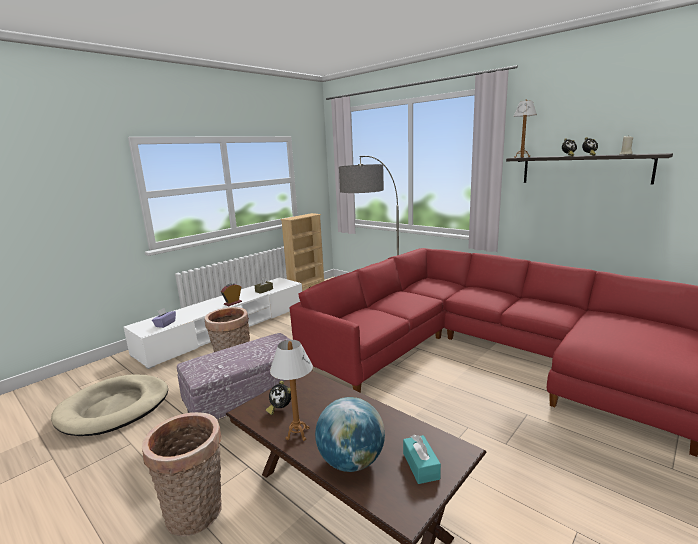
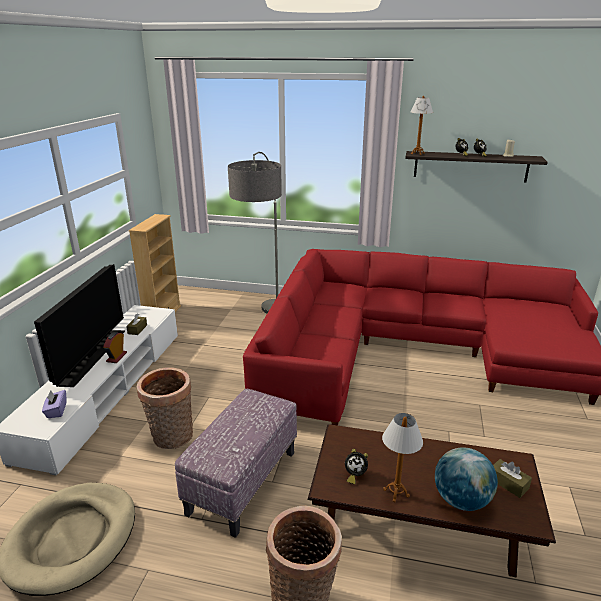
camera: 30 degrees left, 10 degrees up
turquoise tissue box [403,435,441,484] -> brown tissue box [493,459,532,498]
none -> television [34,264,125,387]

